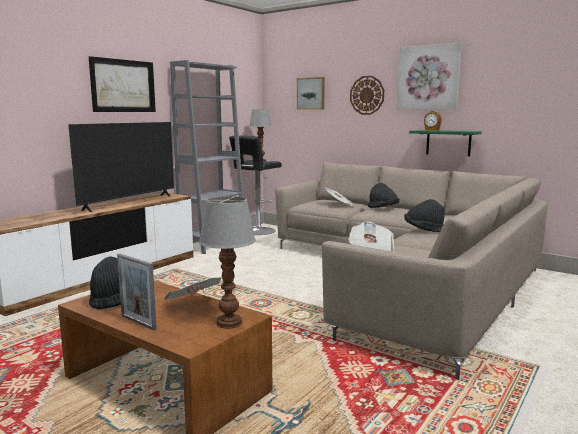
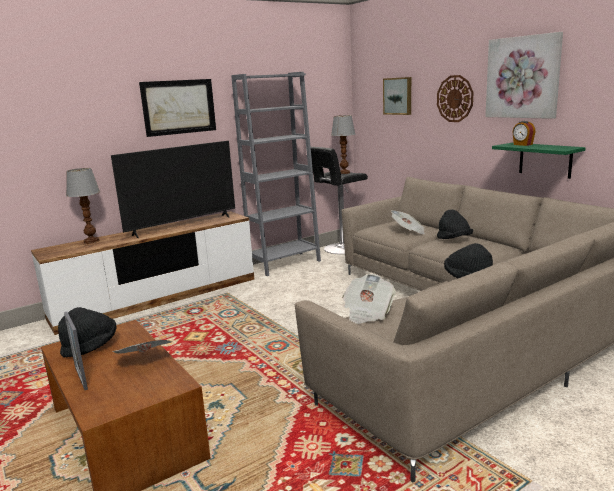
camera: 20 degrees right, 5 degrees up
table lamp [199,196,256,329] -> table lamp moved to [66,168,100,244]

